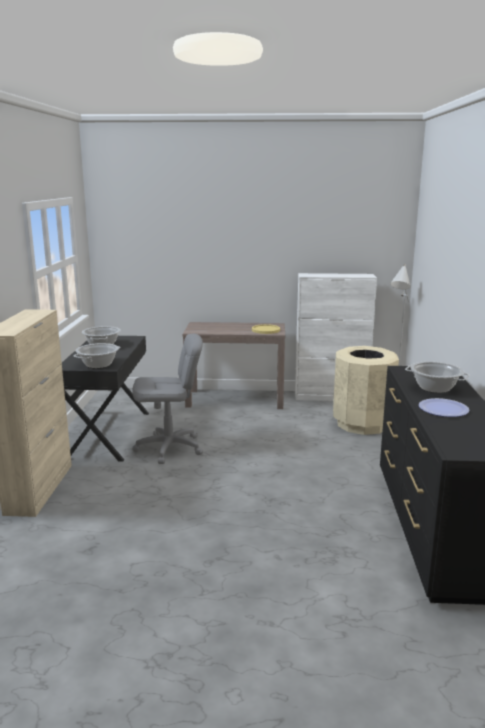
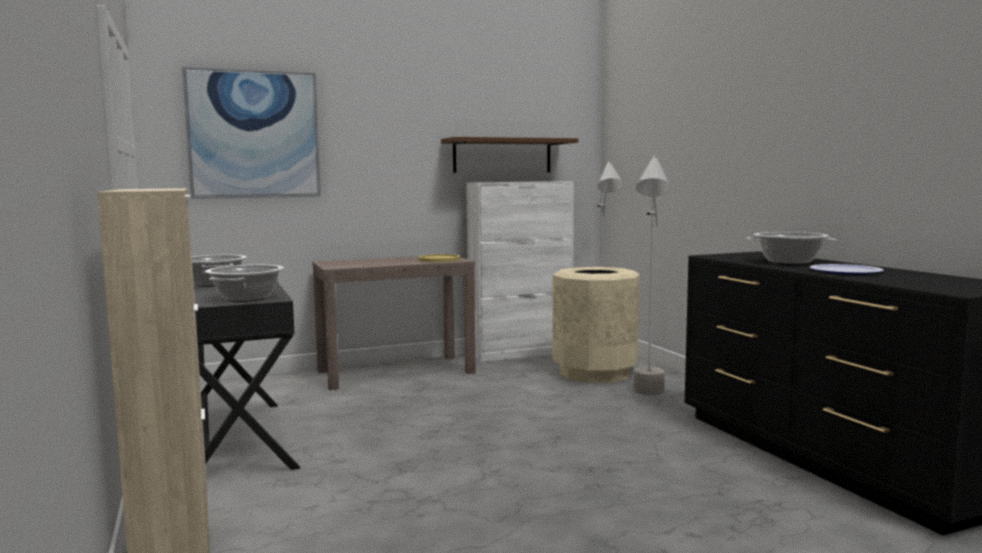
camera: 25 degrees left, 10 degrees down
grey office chair [132,334,203,464] -> none
none -> picture [182,67,321,199]
none -> brown shelf [441,137,578,173]
none -> grey floor lamp [634,155,670,395]

